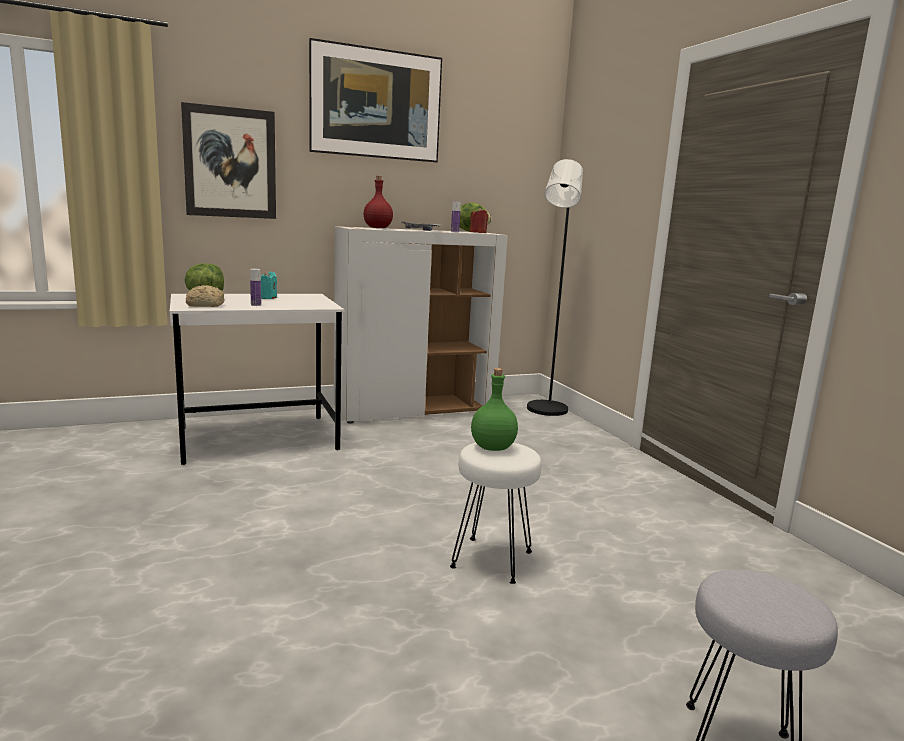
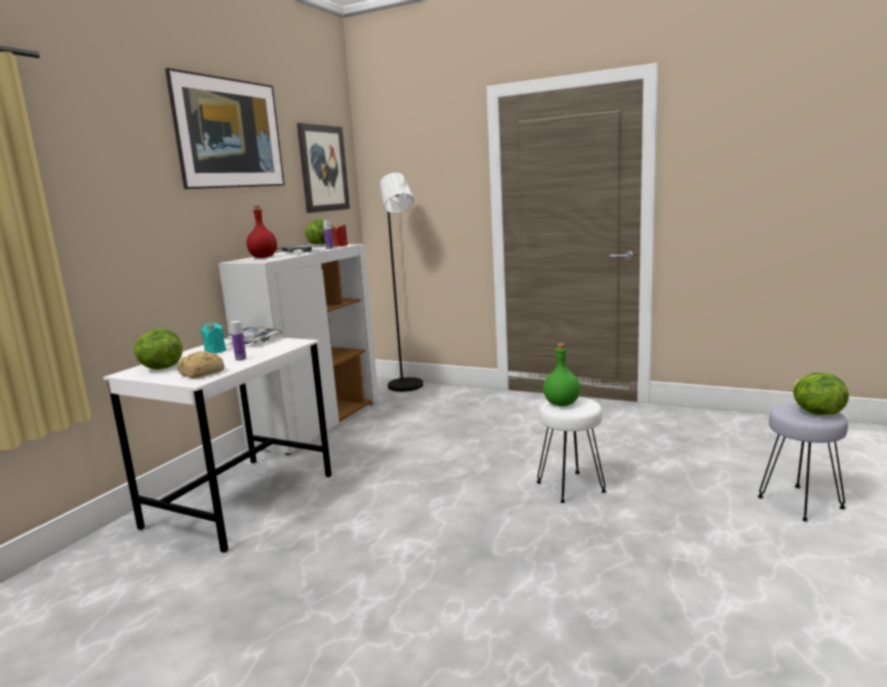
camera: 40 degrees left, 0 degrees up
picture [181,102,276,219] -> picture moved to [297,123,350,213]
none -> tray [223,327,285,344]
none -> lettuce [792,373,849,415]

